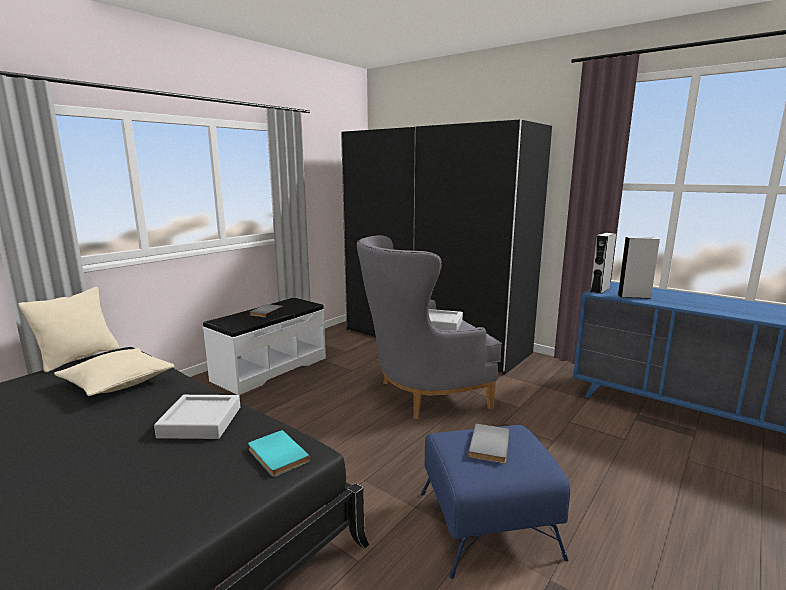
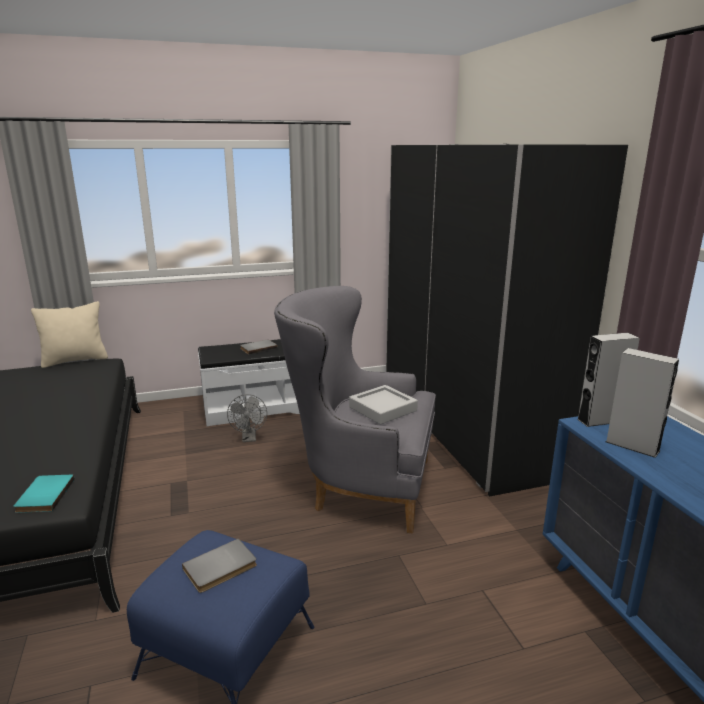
camera: 35 degrees right, 5 degrees up
beige pillow [54,348,174,396] -> none
grey tray [154,395,240,439] -> none
none -> grey fan [227,394,267,442]

